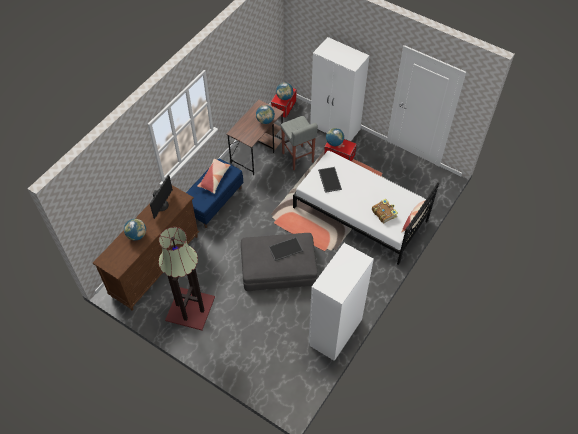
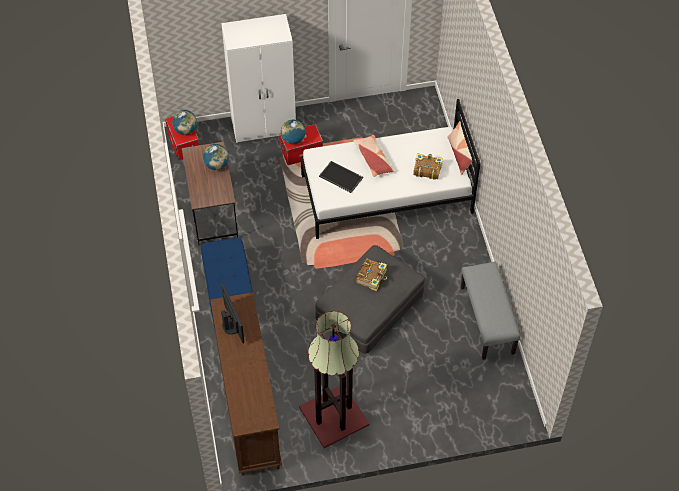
camera: 45 degrees left, 0 degrees up
globe [124,219,146,241] -> none
pillow [197,159,230,194] -> pillow moved to [353,135,395,177]
tray [268,237,303,261] -> book [356,259,387,291]
grey stool [281,116,318,170] -> none
white wardrobe [309,243,374,361] -> grey bench [461,262,520,360]

